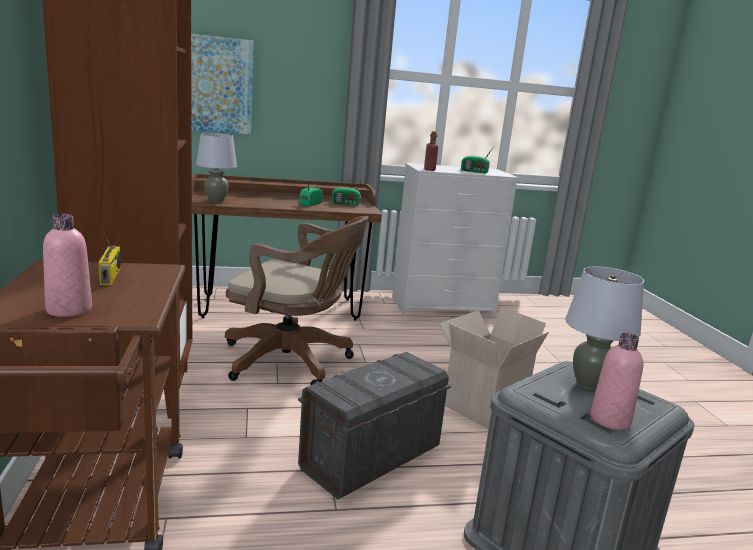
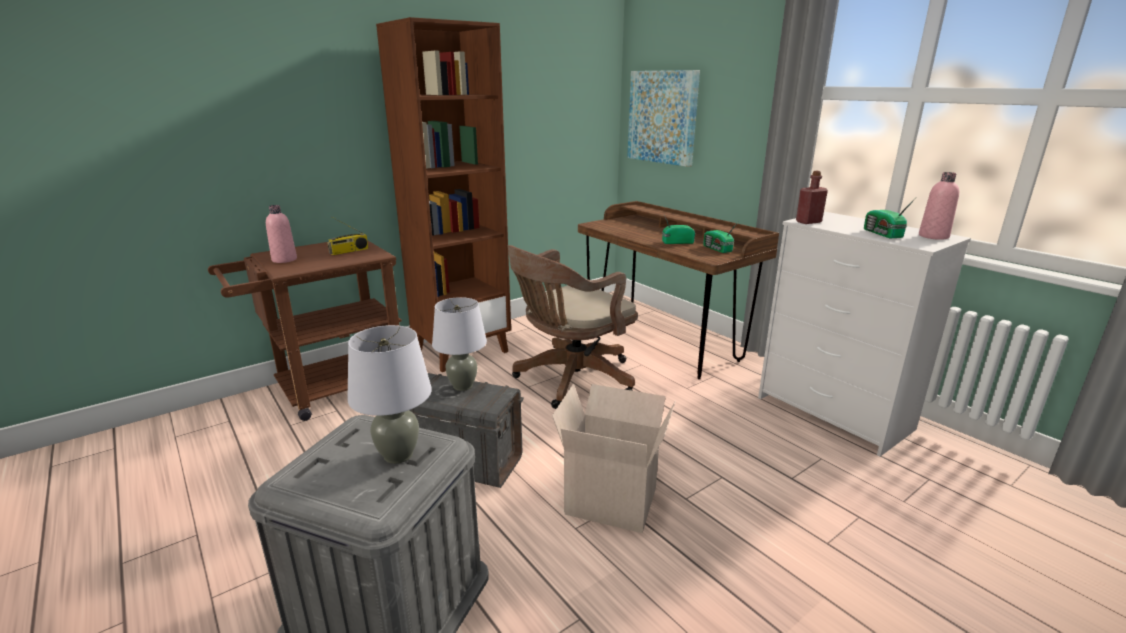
camera: 65 degrees right, 5 degrees up
grey table lamp [196,133,237,203] -> grey table lamp moved to [432,297,487,391]
brown office chair [225,216,368,385] -> brown office chair turned 60 degrees clockwise [508,245,638,409]
pink bottle [590,333,643,430] -> pink bottle moved to [919,172,959,240]

